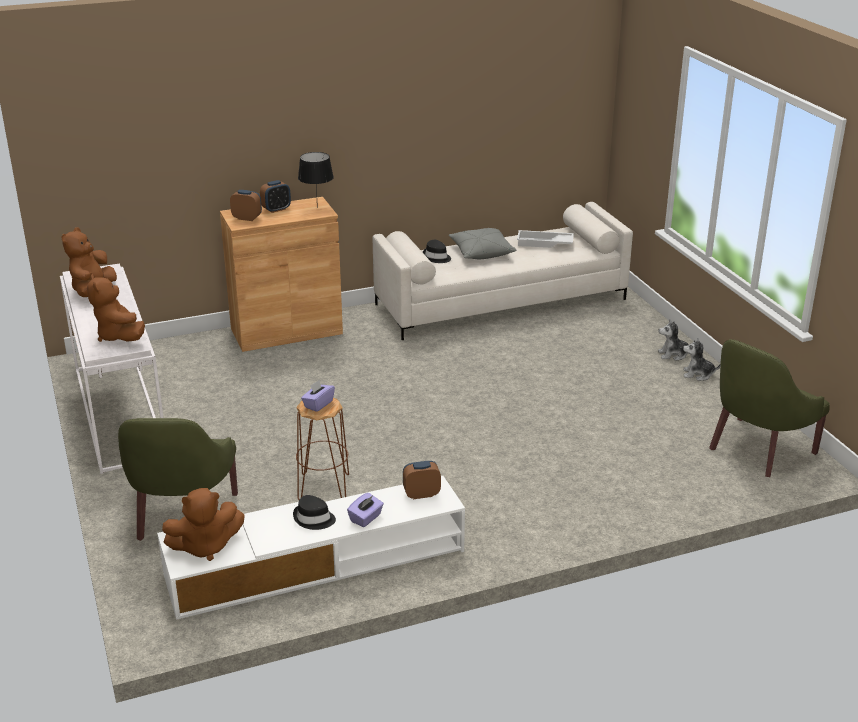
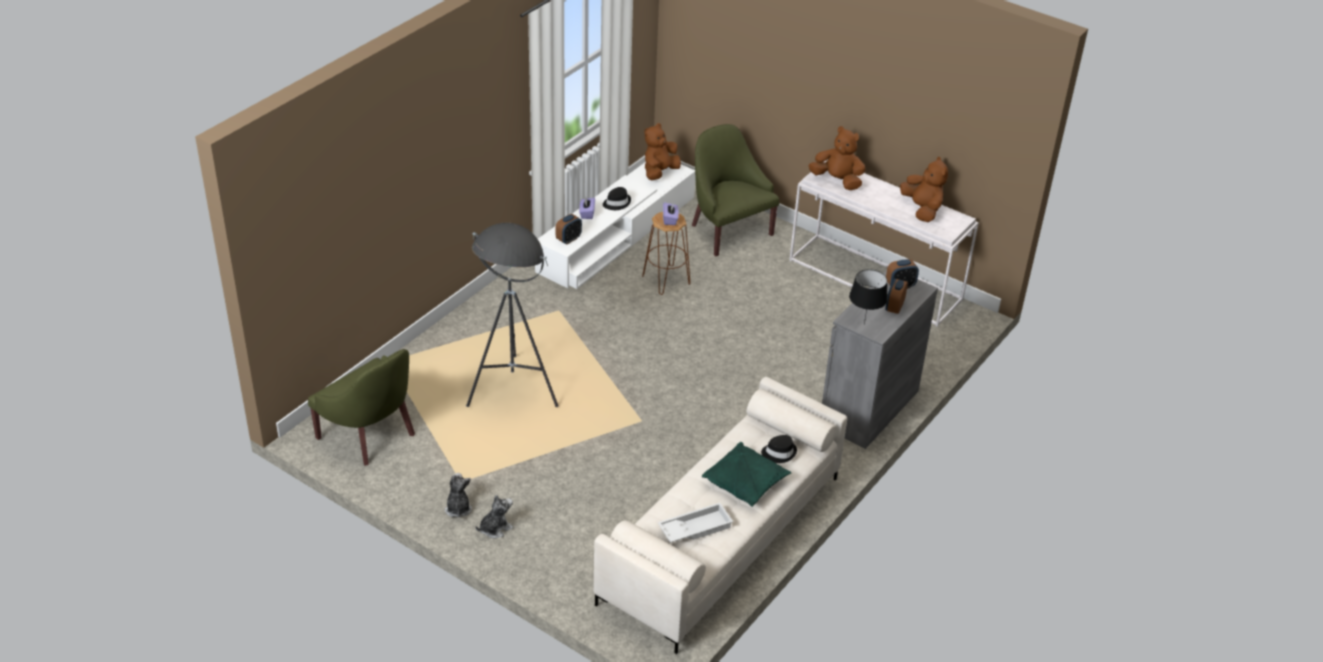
camera: 145 degrees right, 10 degrees up
brown cabinet [220,197,343,352] -> grey cabinet [822,270,938,449]
grey pillow [449,228,516,259] -> green pillow [702,442,792,507]
plush toy [683,338,721,381] -> plush toy turned 75 degrees counterclockwise [445,473,472,517]
green armchair [709,339,830,477] -> green armchair turned 120 degrees clockwise [308,349,415,466]
none -> beige floor lamp [407,223,642,479]

